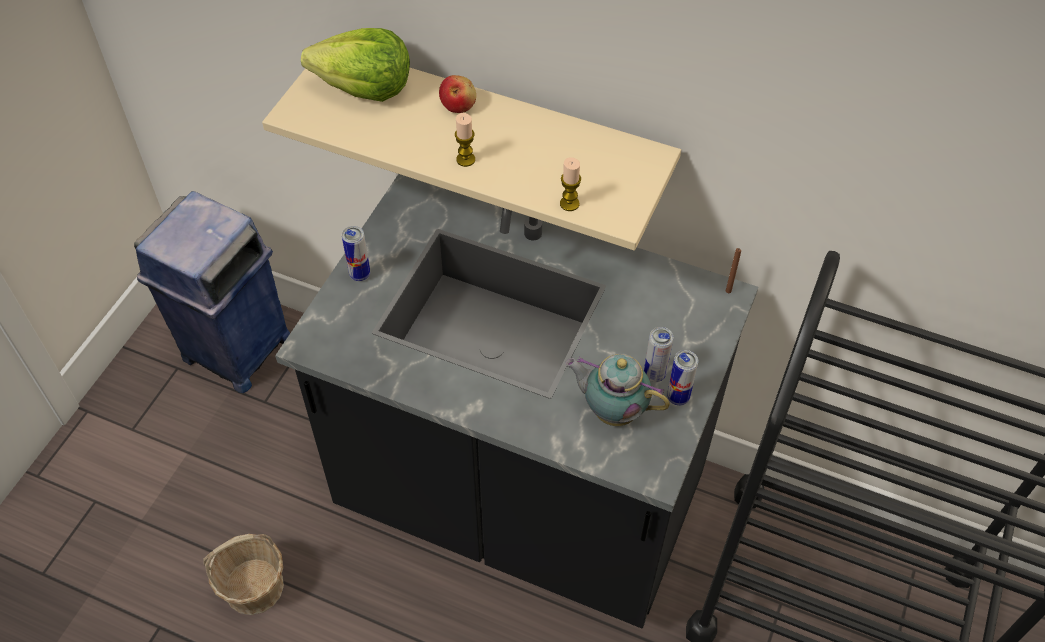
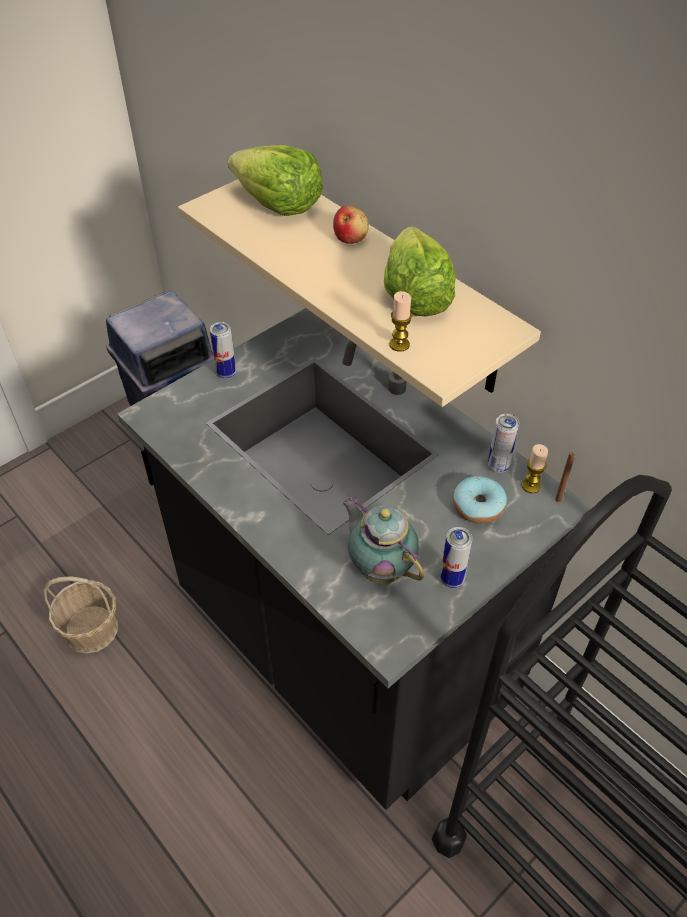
camera: 25 degrees right, 5 degrees down
candle [455,113,475,167] -> candle moved to [522,444,548,493]
can [644,327,673,382] -> can moved to [488,414,519,473]
none -> lettuce [384,226,456,316]
none -> donut [453,476,507,524]

